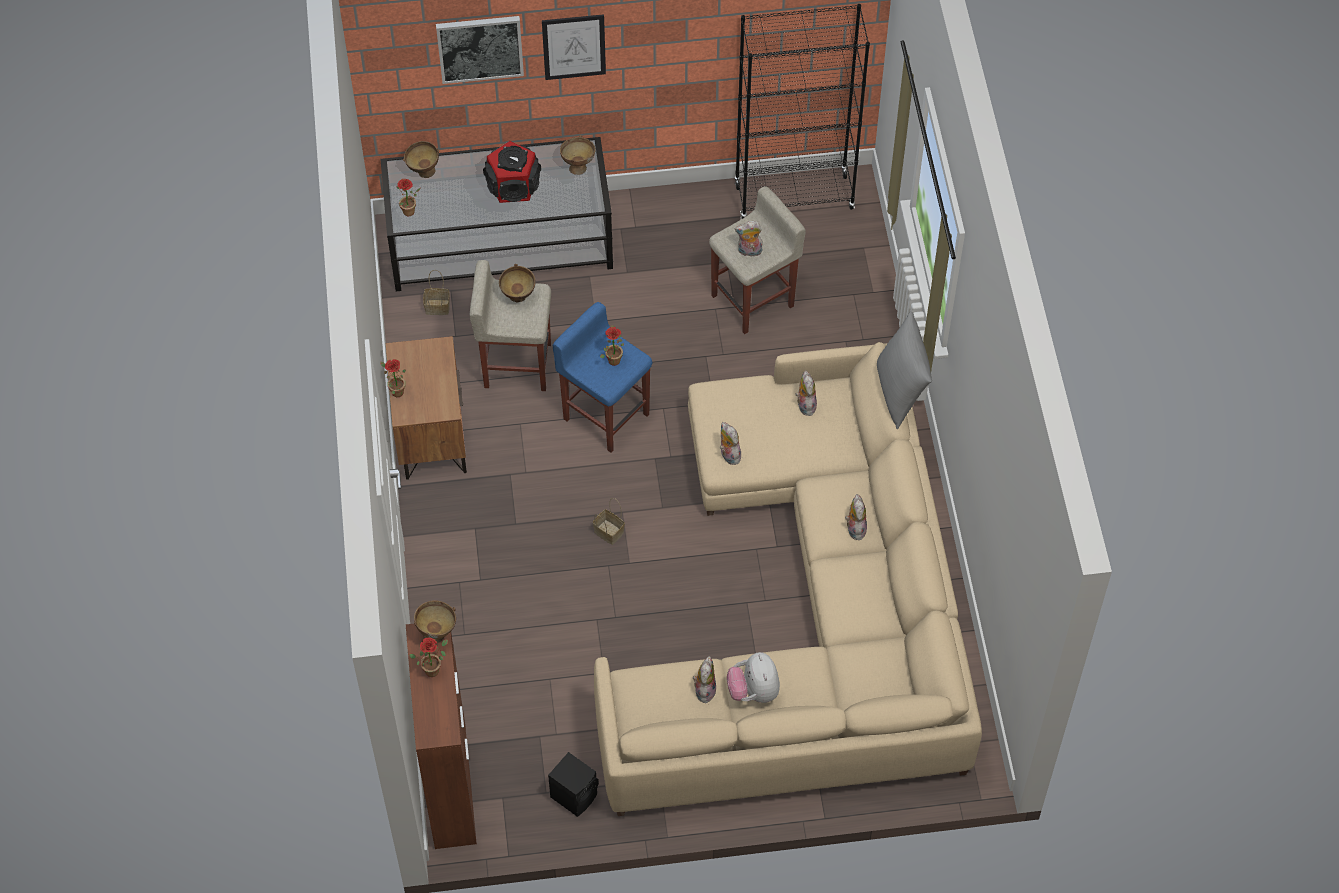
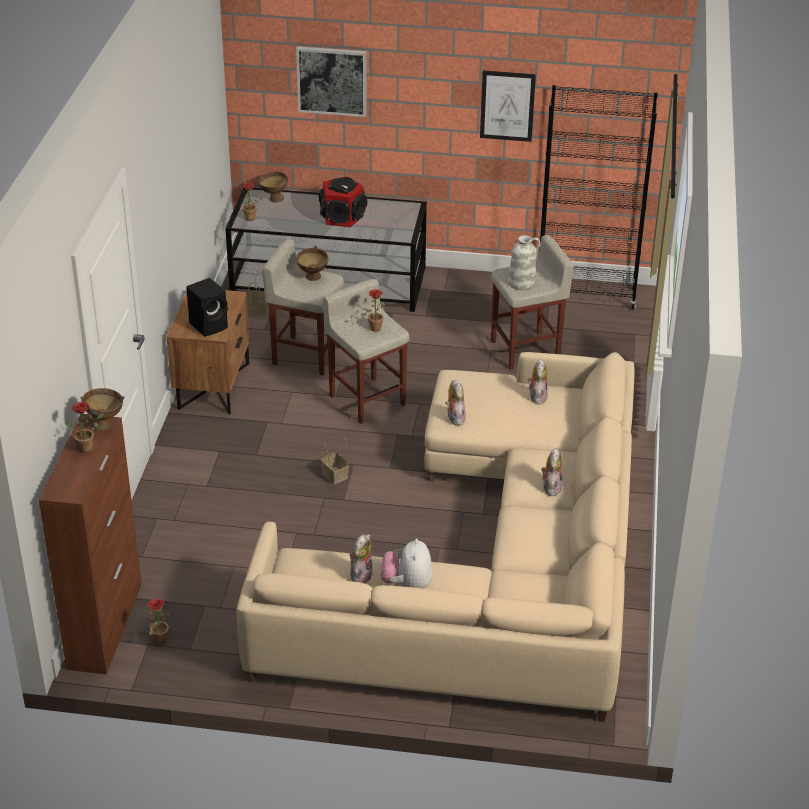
camera: 15 degrees right, 20 degrees down
potted plant [381,359,406,397] -> potted plant moved to [148,598,170,644]
picture [542,14,606,80] -> picture moved to [480,70,536,142]
black speaker [548,752,599,817] -> black speaker moved to [186,278,228,337]
blue stool [553,302,652,453] -> beige stool [323,279,409,424]
brown bowl [560,135,596,175] -> none
plush toy [734,221,763,256] -> white vase [509,235,541,290]
grey pillow [877,311,932,429] -> none

